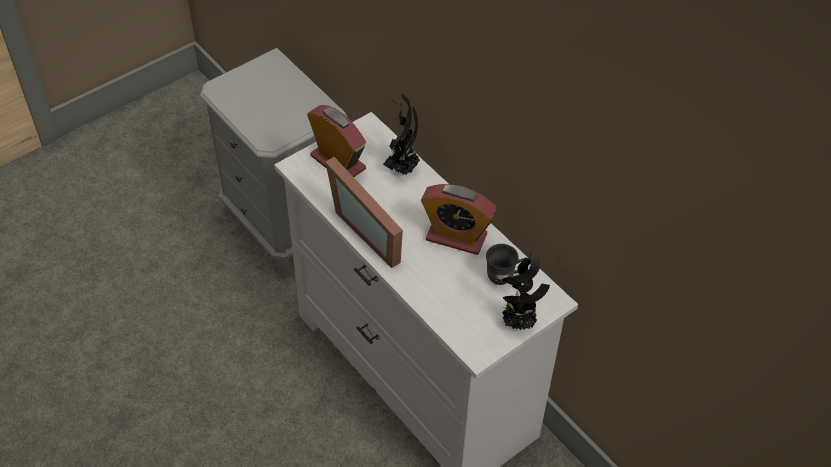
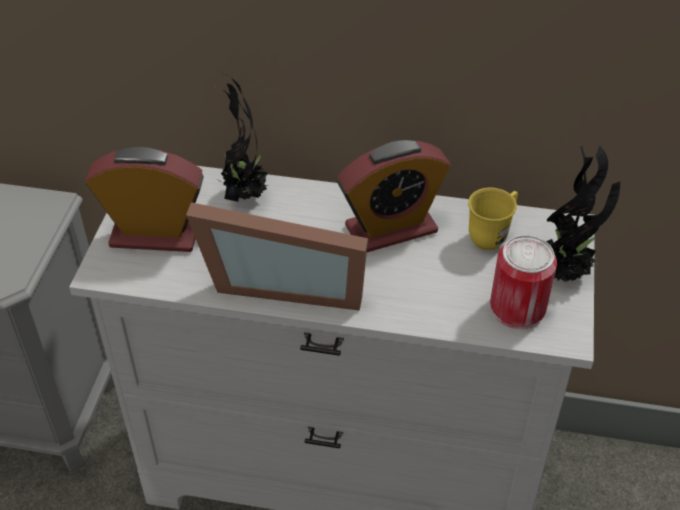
camera: 40 degrees left, 5 degrees down
grey mug [486,244,524,285] -> yellow mug [468,187,518,250]
none -> can [490,235,557,329]

